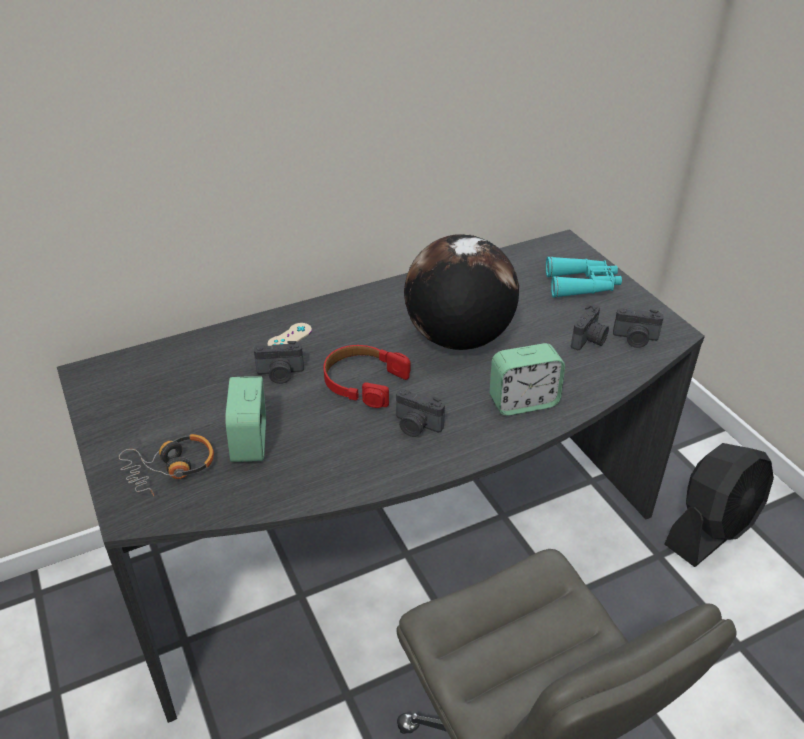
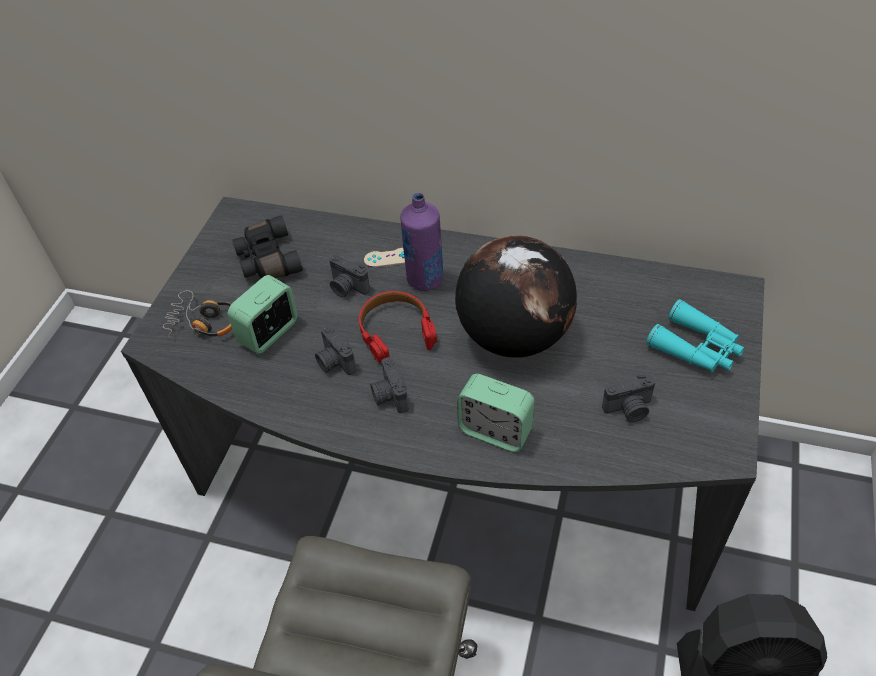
camera: 45 degrees right, 10 degrees up
camera [613,308,663,348] -> camera moved to [315,325,356,375]
none -> black binoculars [232,215,303,278]
none -> purple bottle [400,193,443,291]

